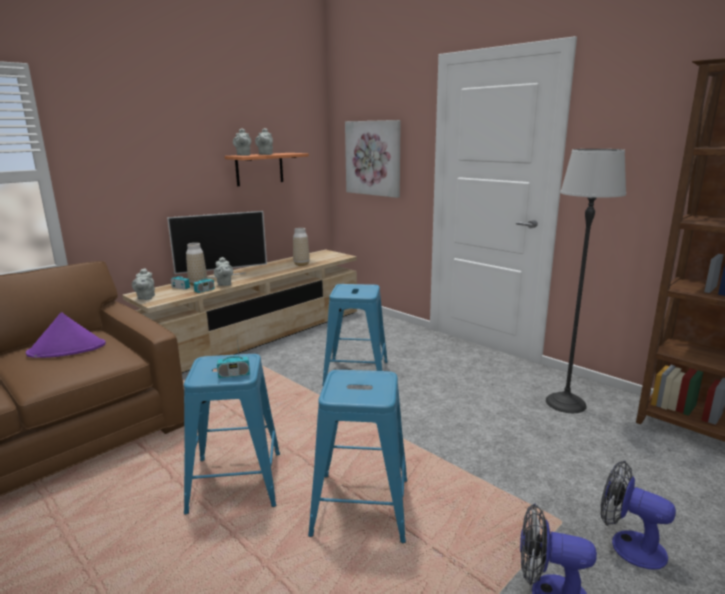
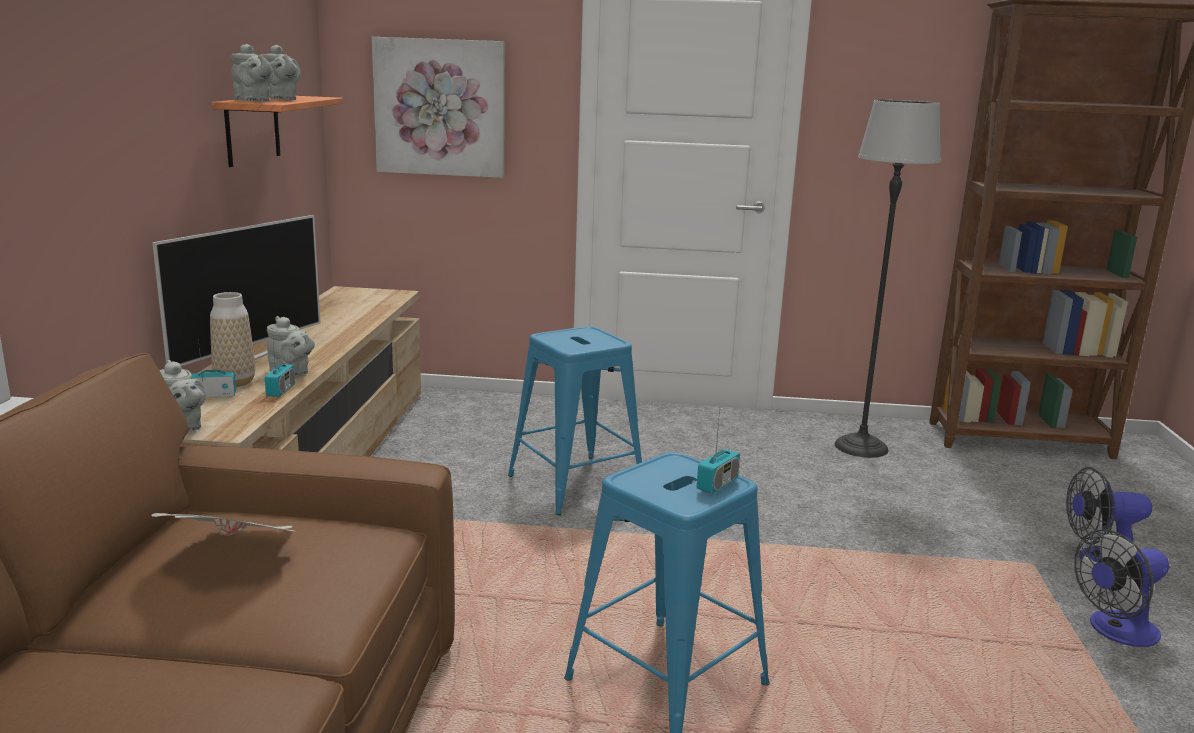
camera: 40 degrees left, 0 degrees up
purple hat [26,312,106,358] -> newspaper [151,513,294,536]
vase [293,228,310,266] -> none
blue stool [308,370,407,543] -> none

